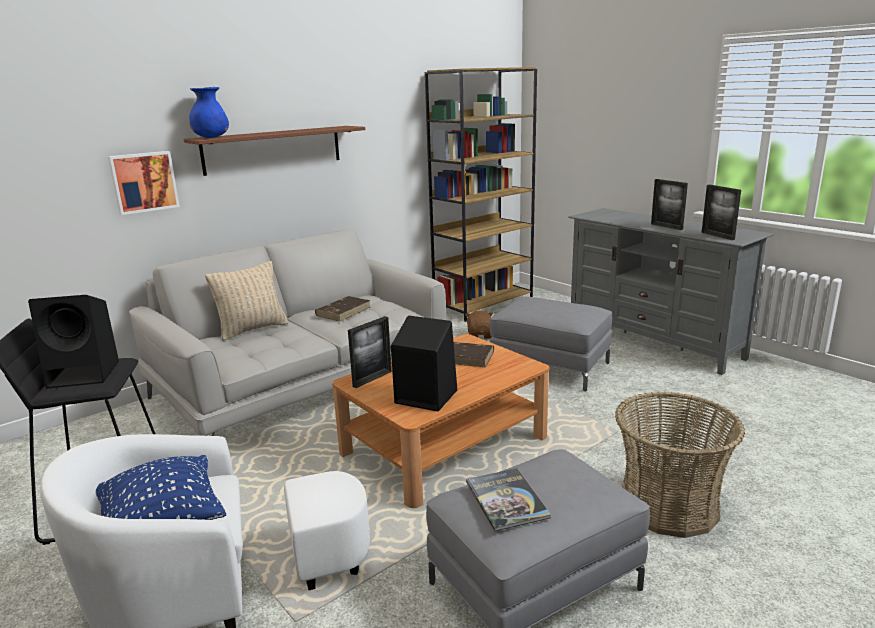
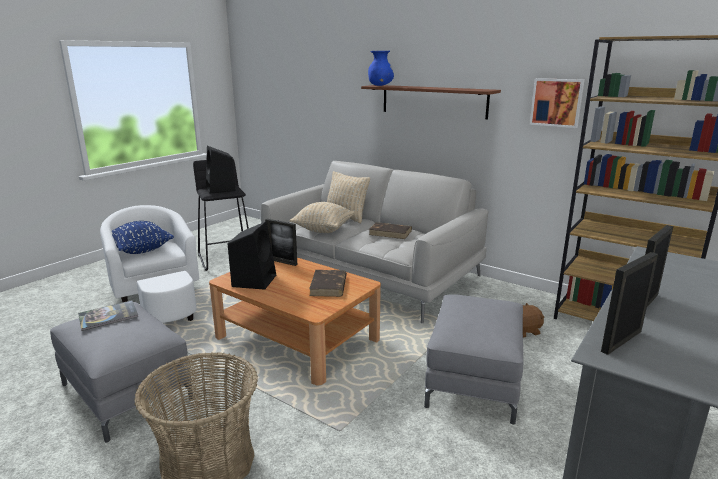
camera: 75 degrees right, 0 degrees up
picture [108,151,180,215] -> picture moved to [530,78,584,128]
none -> beige pillow [289,202,355,233]

